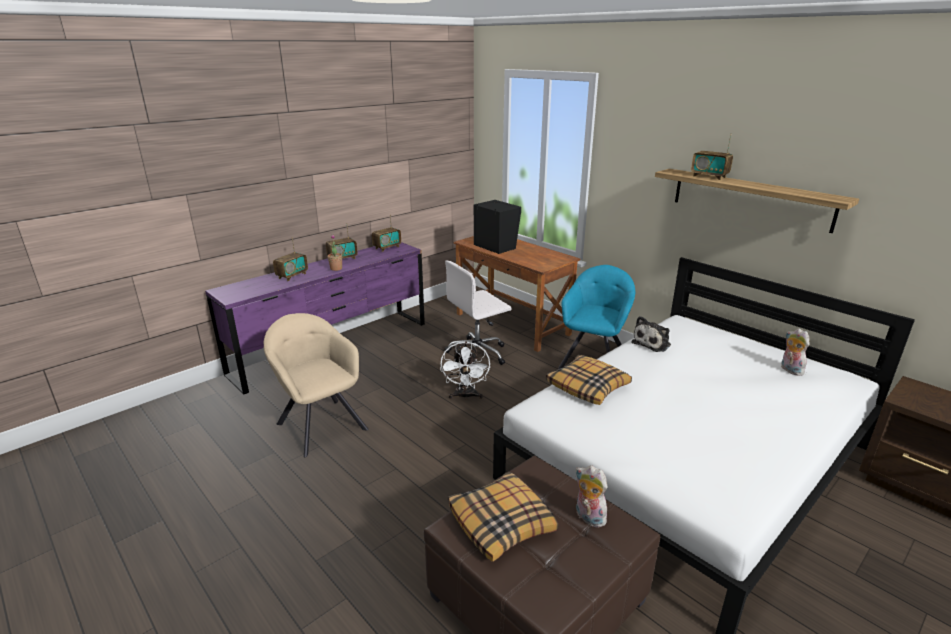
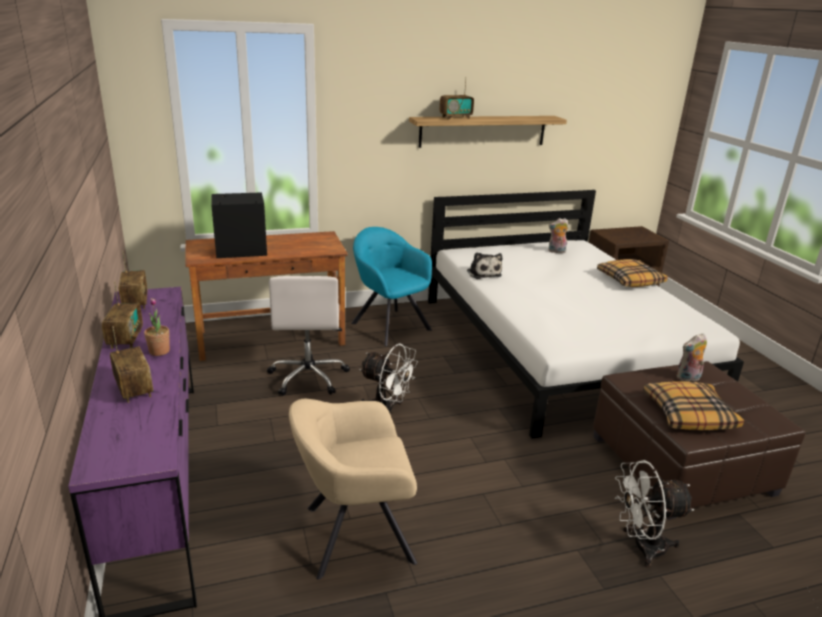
camera: 65 degrees left, 0 degrees up
pillow [546,355,632,405] -> pillow moved to [597,259,668,287]
none -> white fan [614,460,694,567]

